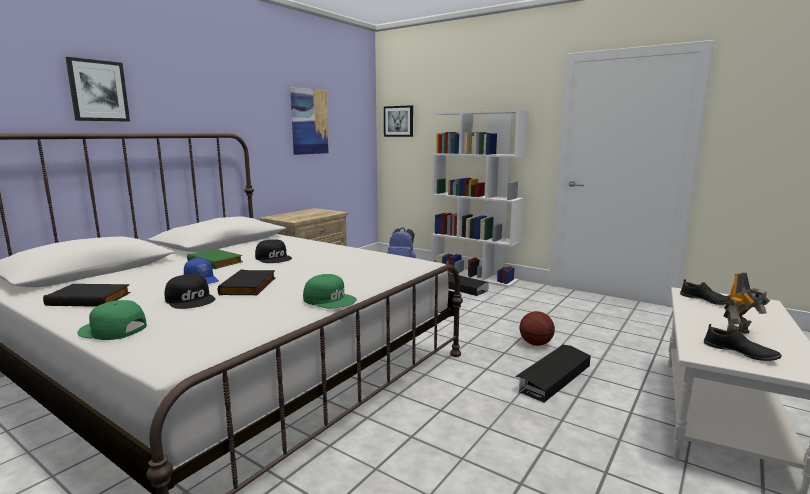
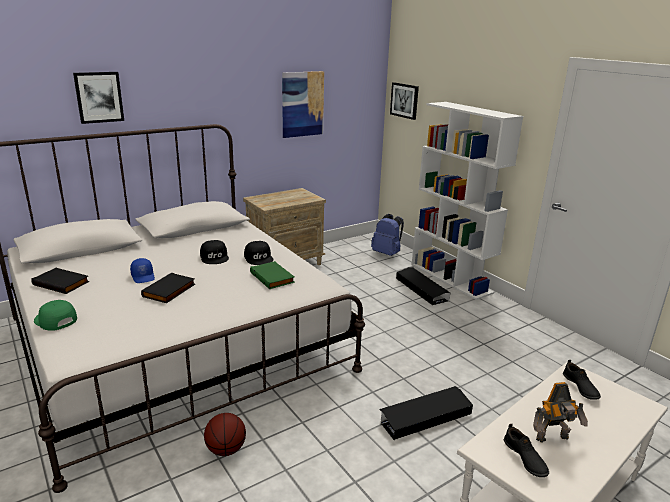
camera: 20 degrees right, 10 degrees up
black cap [164,274,215,309] -> black cap moved to [244,241,273,265]
green book [187,249,243,269] -> green book moved to [250,261,295,289]
green cap [303,274,357,308] -> none
basketball [519,311,555,346] -> basketball moved to [204,413,246,456]

